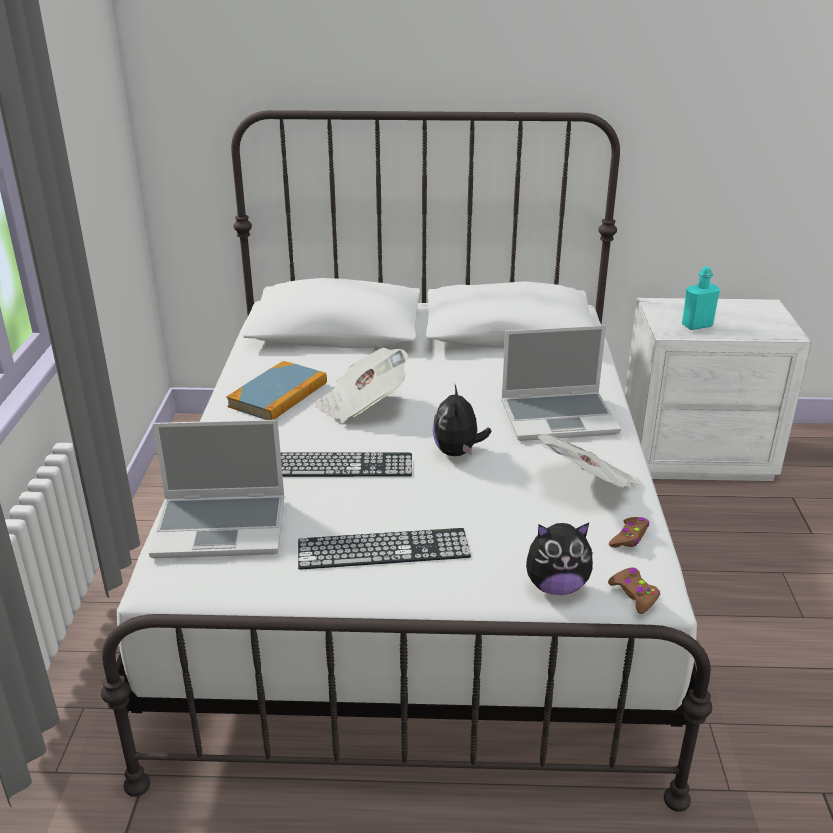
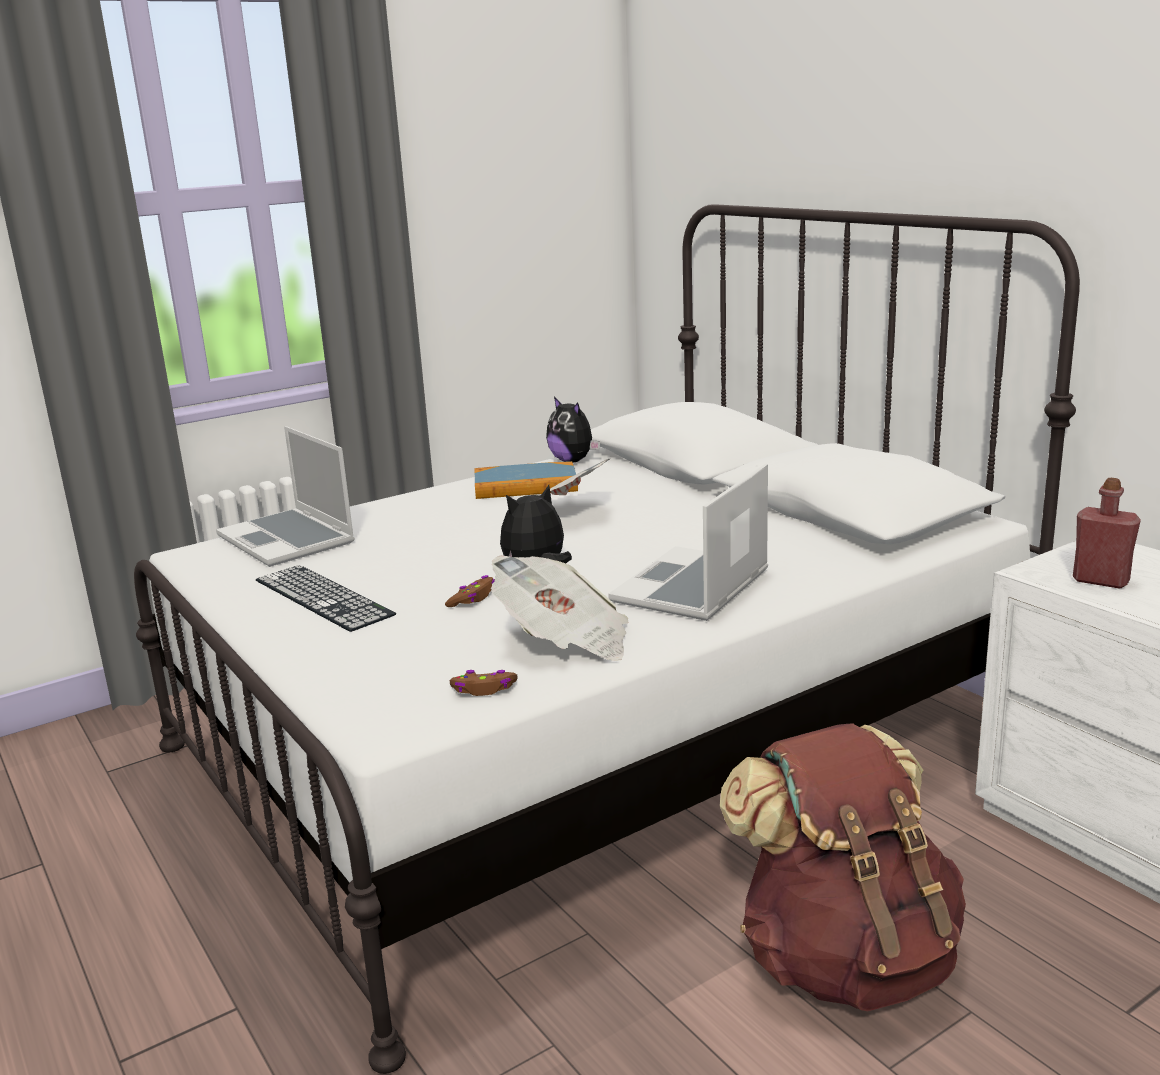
camera: 55 degrees right, 10 degrees down
keyboard [281,453,412,477] -> none
laptop [501,325,621,441] -> laptop turned 75 degrees clockwise [608,463,768,621]
plush toy [526,523,594,595] -> plush toy moved to [546,397,600,463]
brown game controller [608,567,660,614] -> brown game controller moved to [445,575,495,607]
turquoise bottle [682,266,720,330] -> red bottle [1073,478,1141,589]
none -> brown backpack [719,723,966,1011]

